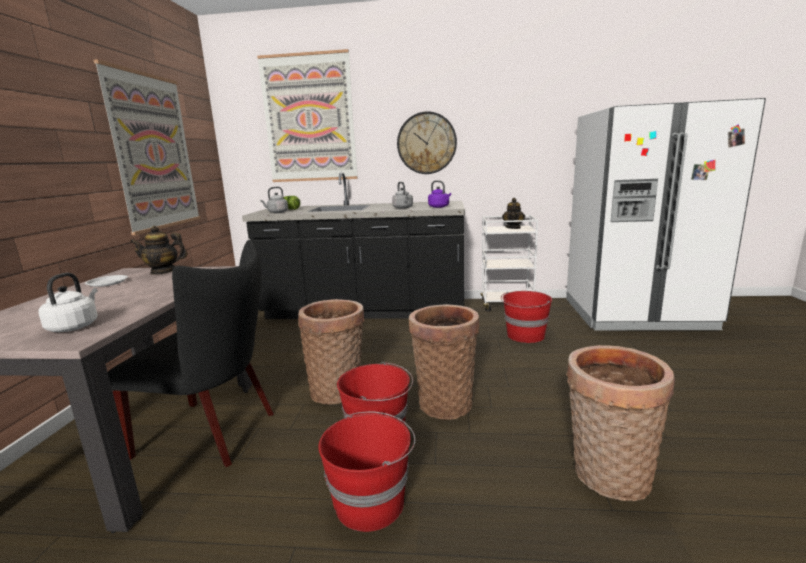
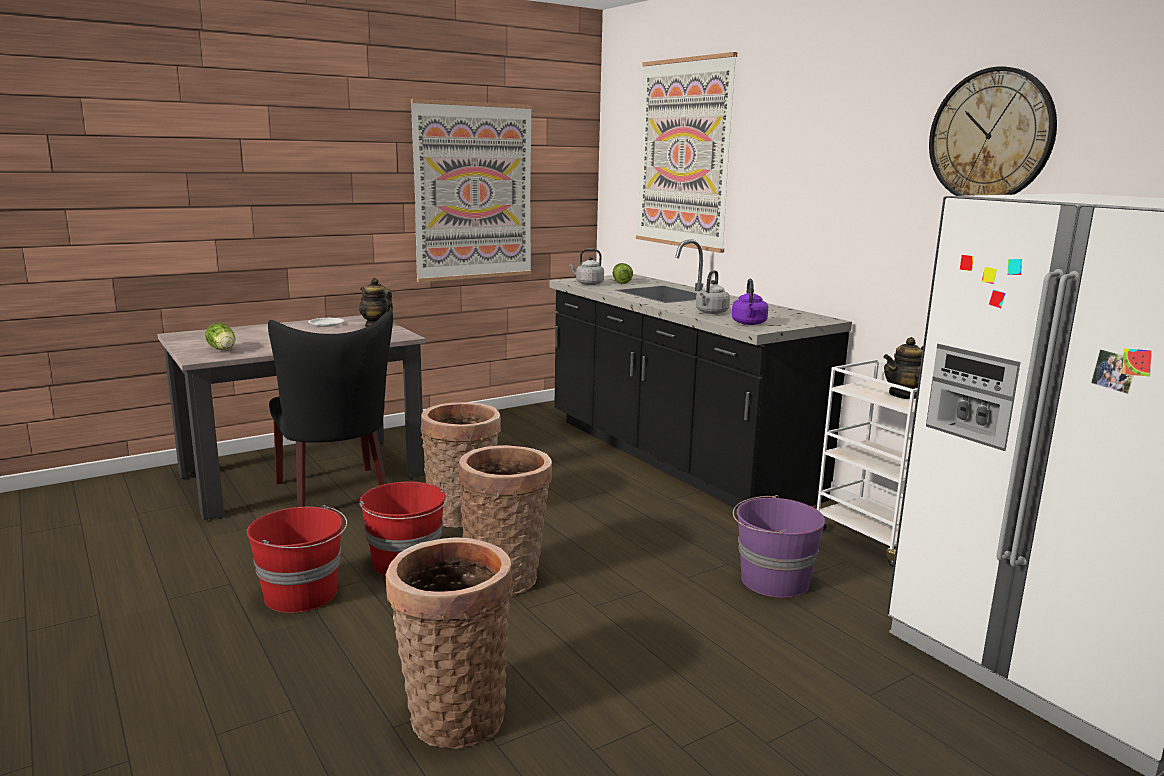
camera: 50 degrees right, 0 degrees up
white kettle [38,272,98,332] -> lettuce [205,323,236,350]
wall clock [397,111,457,174] -> wall clock moved to [929,67,1057,196]
red bucket [501,291,552,343] -> purple bucket [733,495,825,598]

